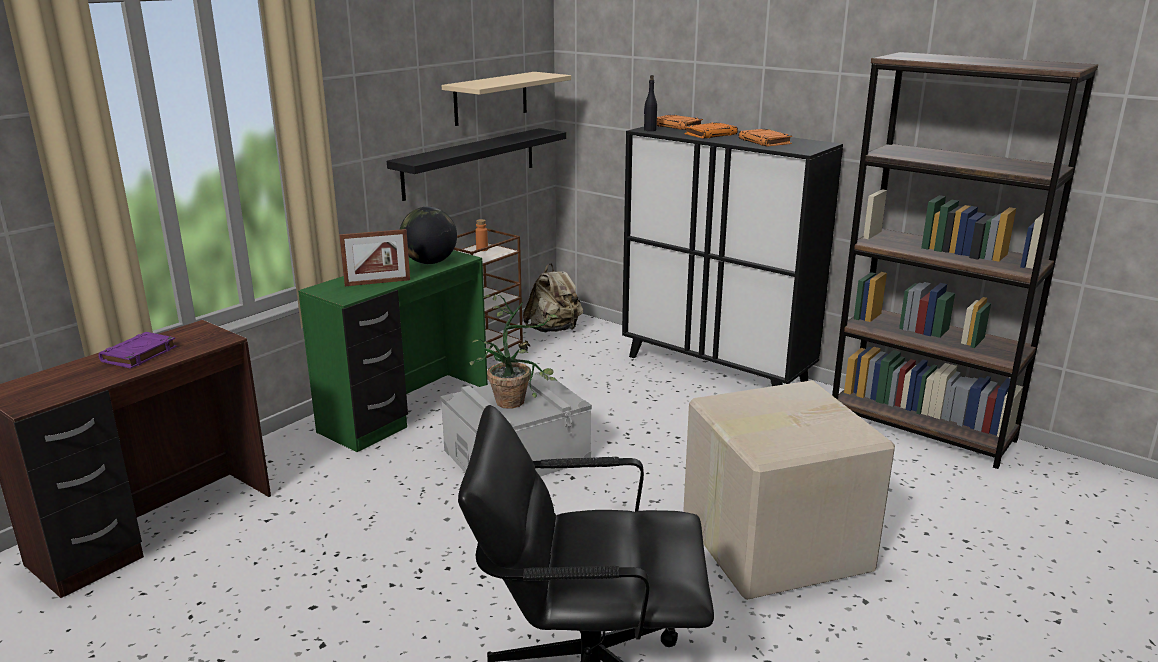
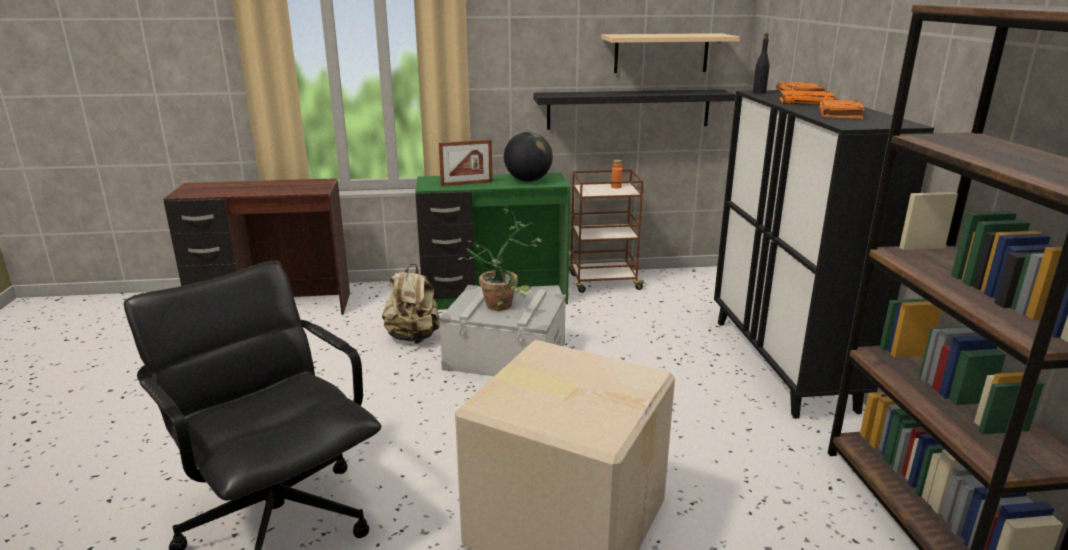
camera: 45 degrees right, 0 degrees up
purple book [99,332,177,369] -> none
picture frame [339,229,410,286] -> picture frame turned 45 degrees counterclockwise [439,140,493,186]
beige backpack [523,263,583,332] -> beige backpack moved to [382,263,440,344]

